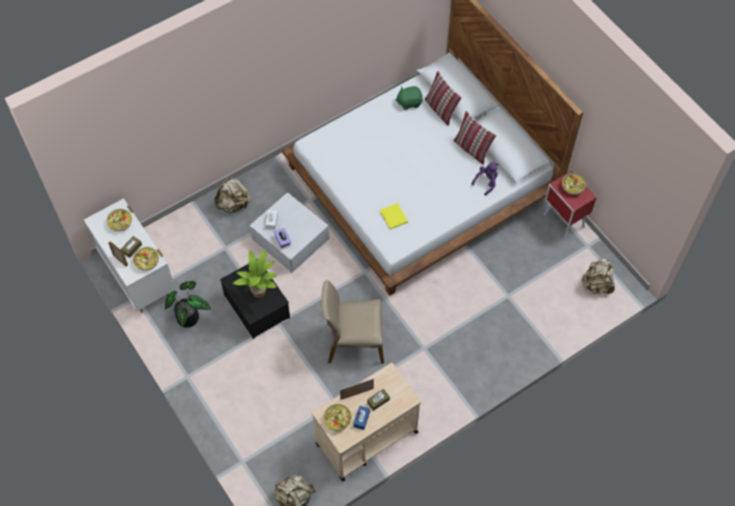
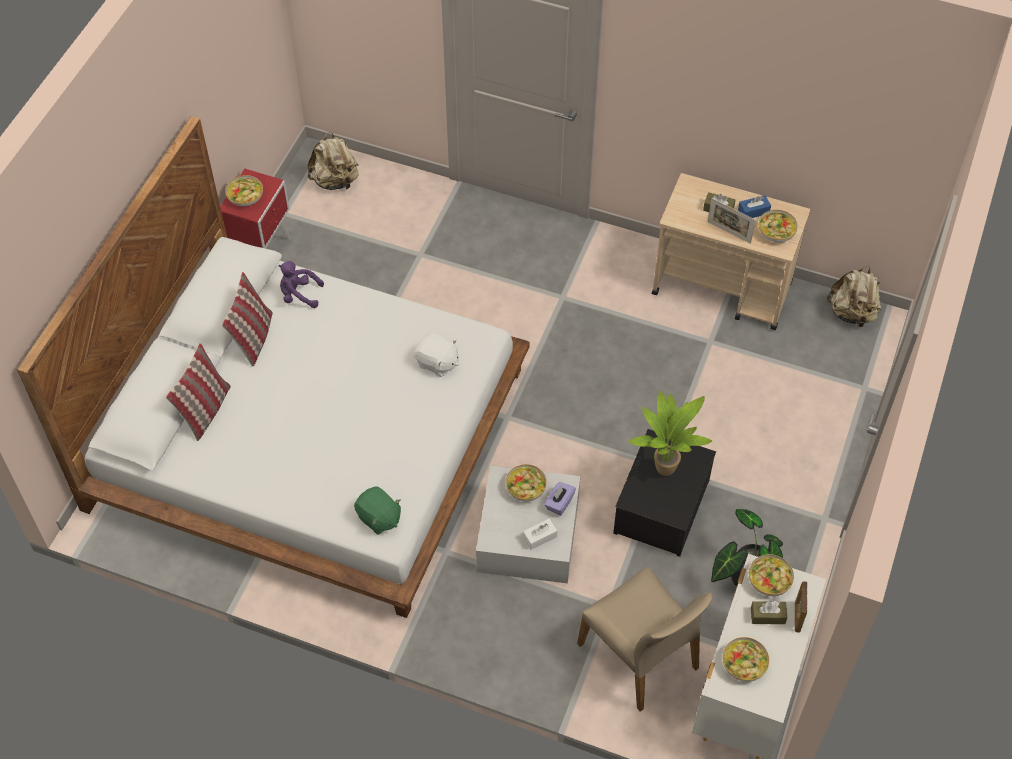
camera: 125 degrees left, 5 degrees down
beige backpack [214,177,251,212] -> none
beige chair [321,280,384,364] -> beige chair moved to [577,567,713,712]
yellow book [380,203,408,230] -> white plush toy [414,333,459,377]
green plush toy [396,86,423,110] -> green plush toy moved to [354,486,401,535]
none -> bowl [506,464,547,501]

